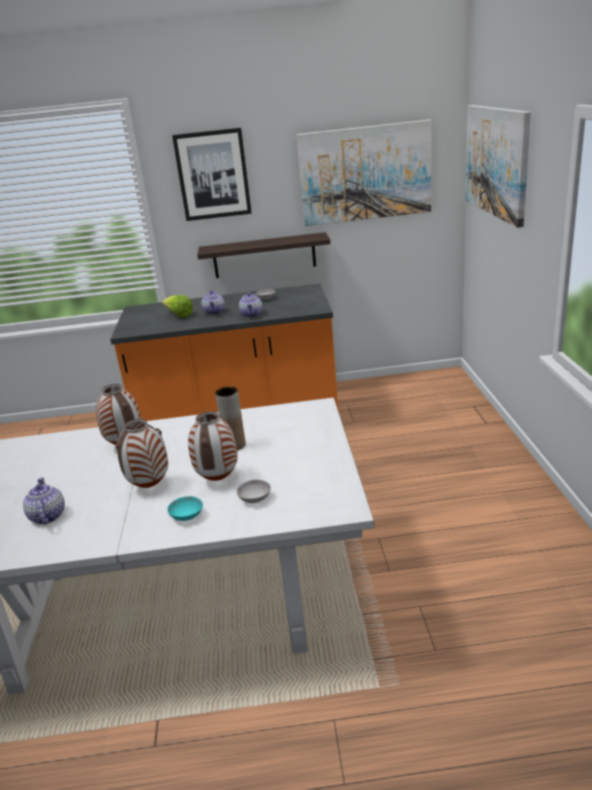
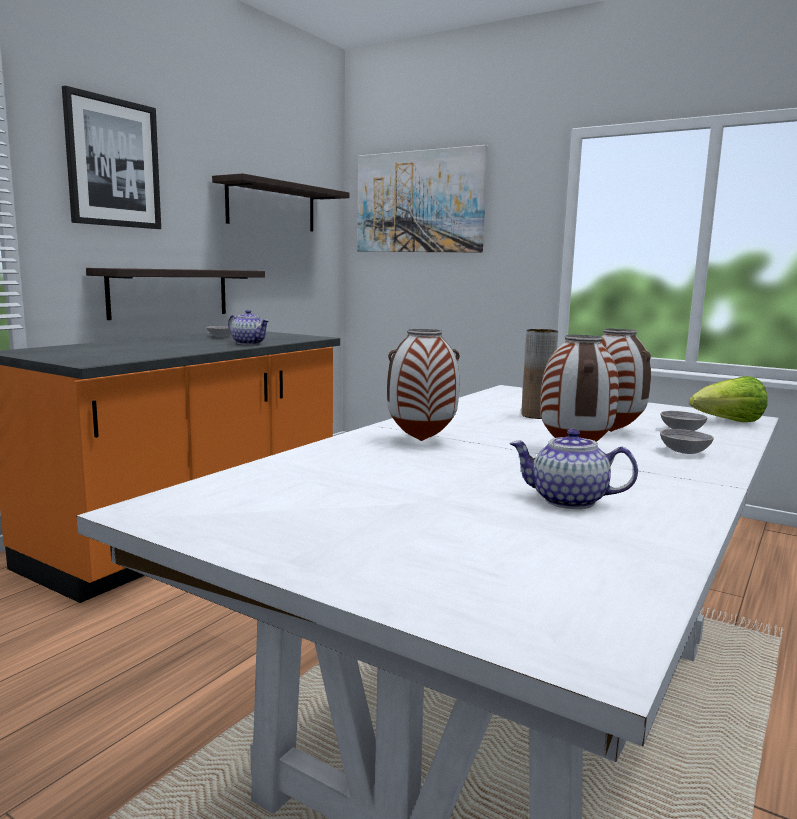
camera: 55 degrees left, 15 degrees down
lettuce [162,295,193,318] -> lettuce moved to [689,376,768,422]
turquoise bowl [167,496,203,521] -> grey bowl [660,429,714,454]
teapot [201,290,225,315] -> none
picture [297,120,431,226] -> shelf [212,173,350,232]

